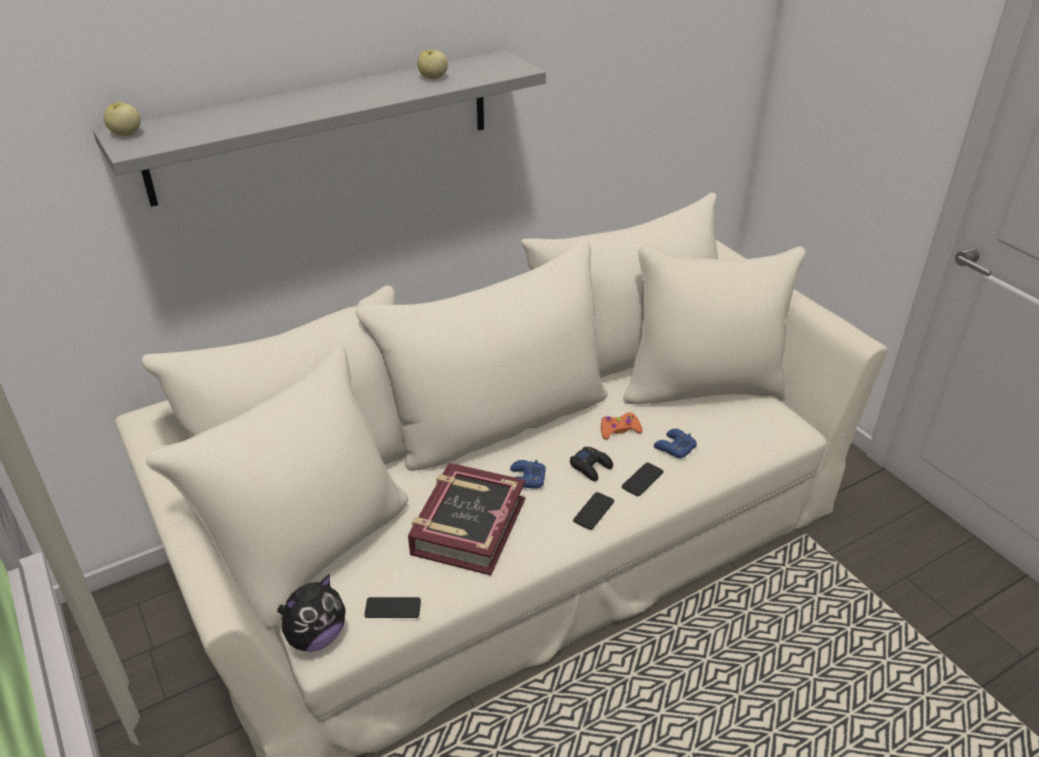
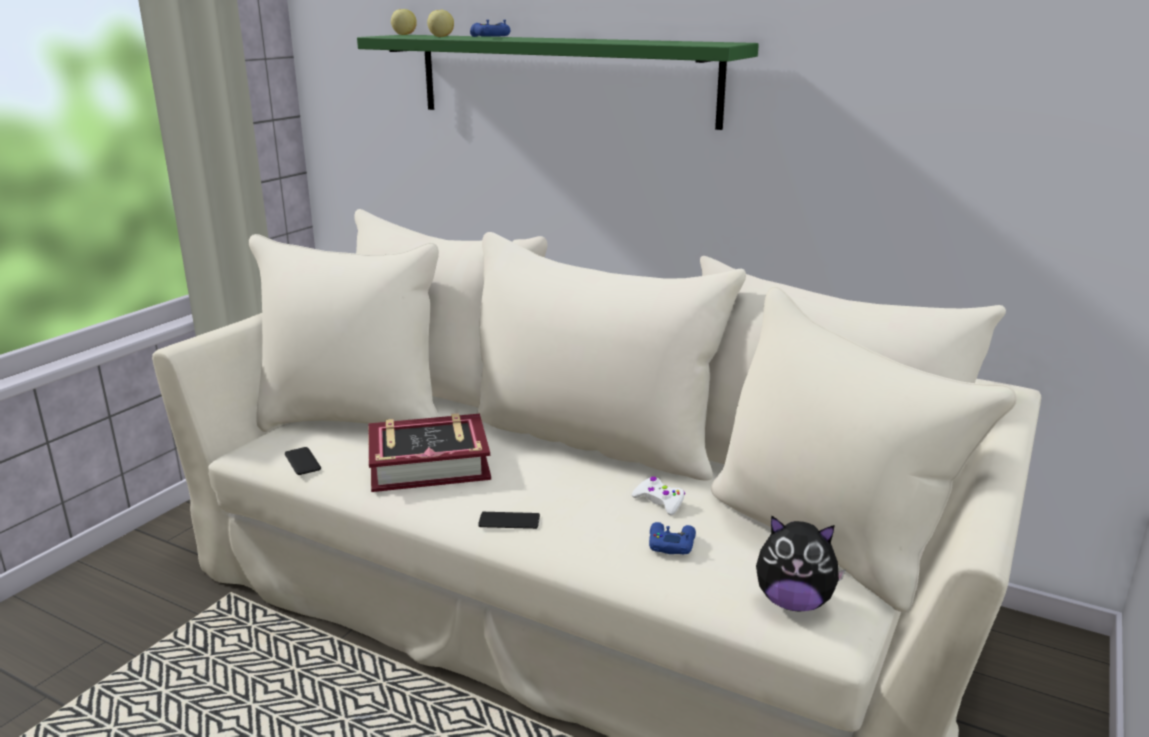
camera: 60 degrees right, 15 degrees down
grey shelf [93,50,546,207] -> green shelf [357,35,759,130]
plush toy [277,574,346,652] -> plush toy moved to [756,515,846,611]
apple [417,49,448,79] -> apple moved to [427,10,454,37]
blue game controller [510,460,546,489] -> blue game controller moved to [470,20,510,37]
black game controller [570,447,613,481] -> none
orange game controller [601,412,642,439] -> white game controller [632,477,685,515]
phone [622,462,663,496] -> none

